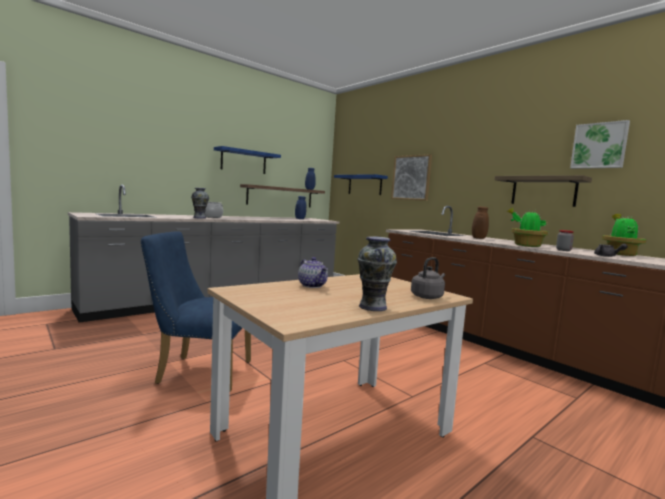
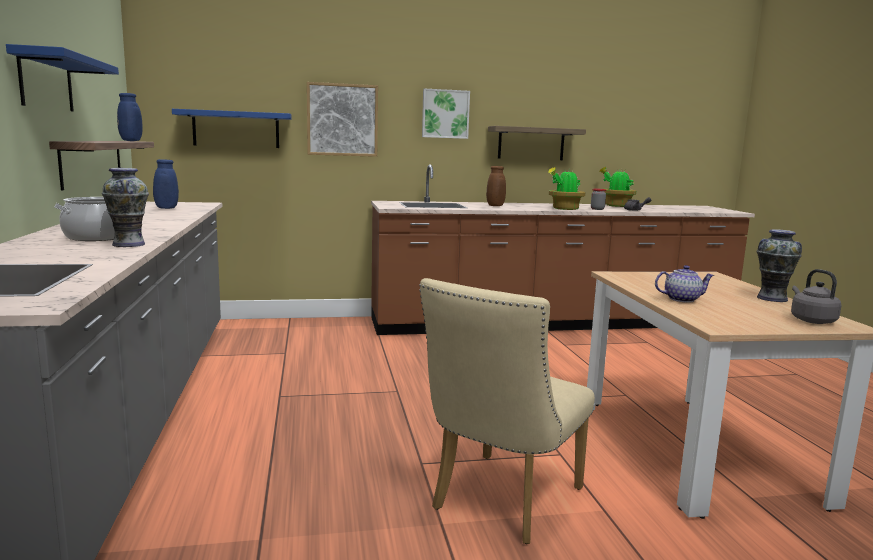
camera: 60 degrees left, 5 degrees up
blue chair [140,231,251,392] -> beige chair [419,278,595,544]
grey kettle [411,257,445,299] -> grey kettle moved to [791,269,841,324]
picture [570,120,630,169] -> picture moved to [422,89,470,139]

